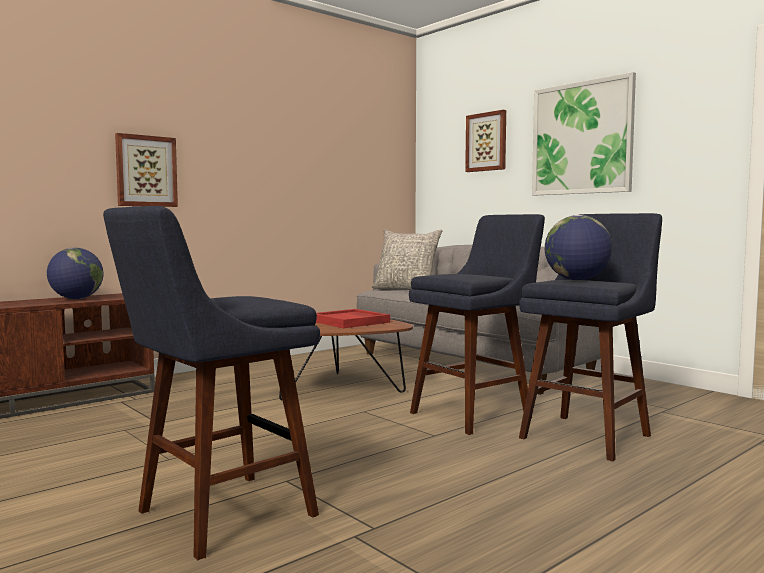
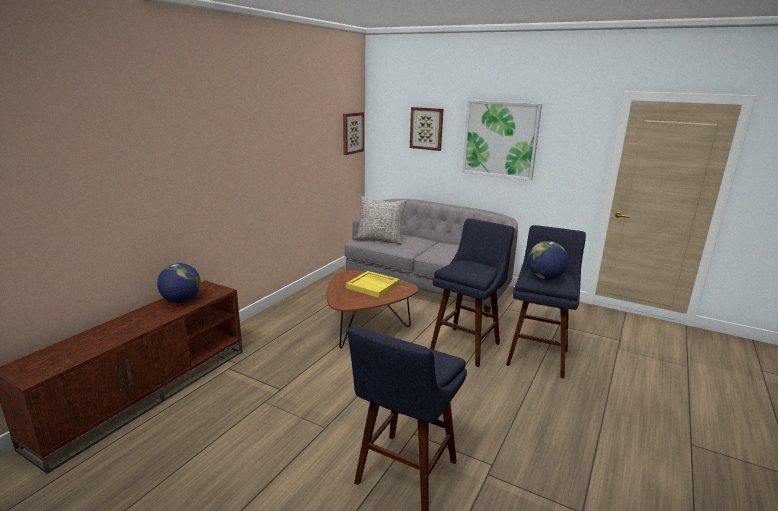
camera: 20 degrees left, 15 degrees up
picture [115,133,178,207] -> picture moved to [343,112,364,155]
red tray [316,309,390,328] -> yellow tray [346,271,400,298]

